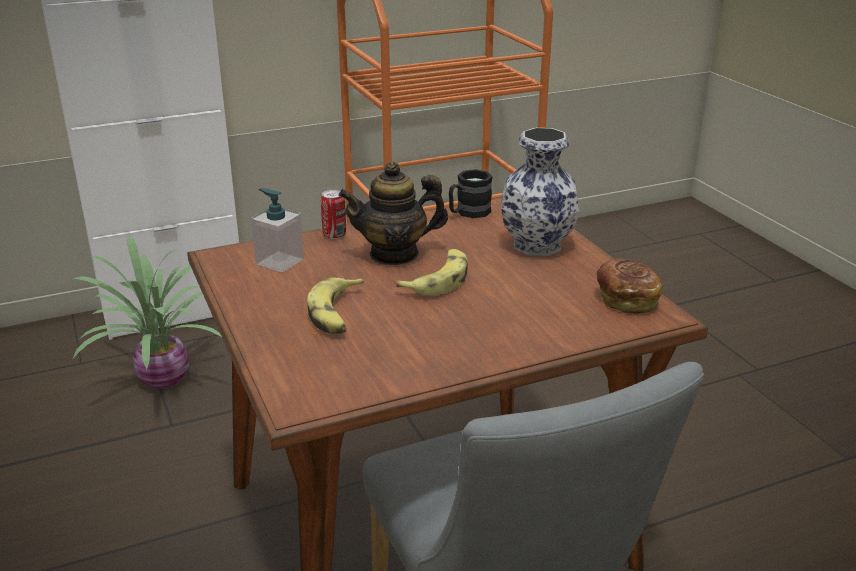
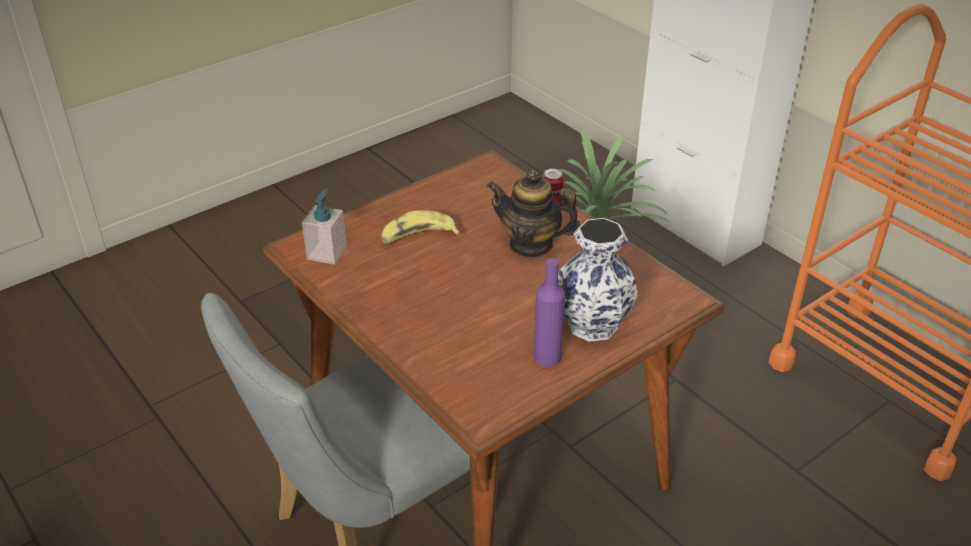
camera: 75 degrees right, 10 degrees up
soap dispenser [251,188,304,272] -> soap dispenser moved to [302,189,347,265]
teapot [338,161,448,265] -> teapot turned 45 degrees counterclockwise [487,170,580,258]
banana [396,249,468,295] -> none
black mug [449,169,493,218] -> none
bread [597,259,663,314] -> none
none -> purple bottle [534,258,565,367]

